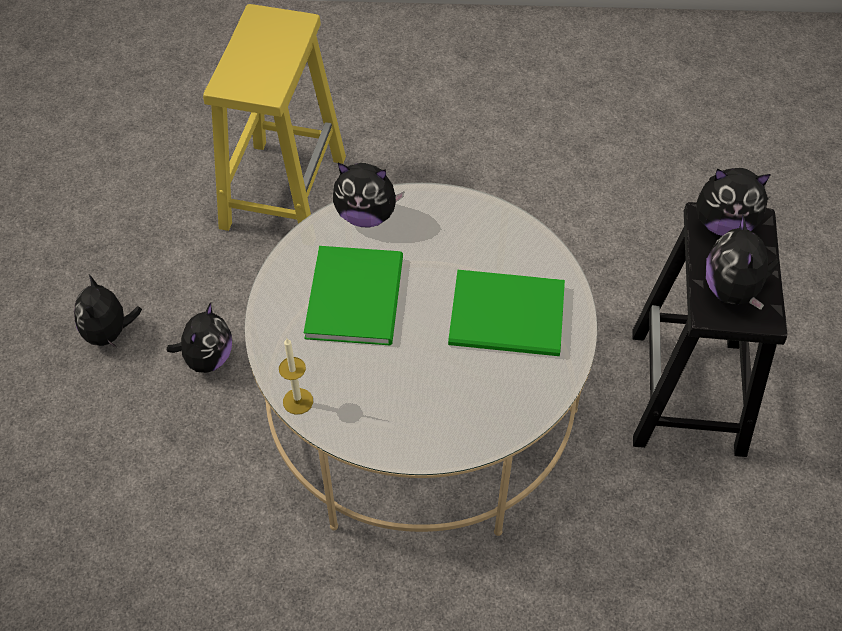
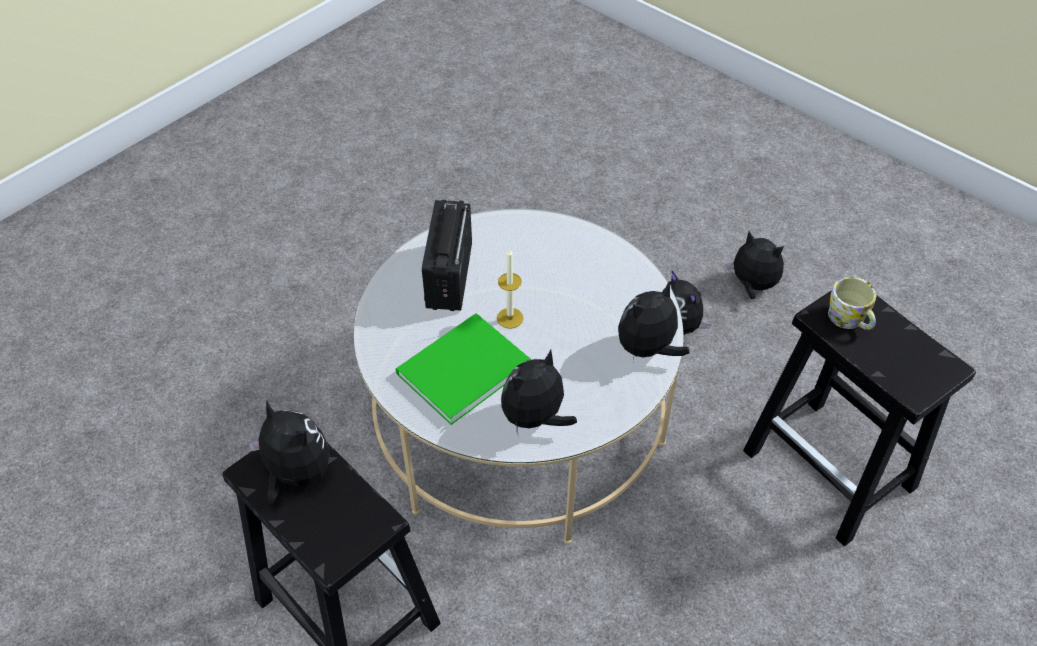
camera: 130 degrees right, 5 degrees down
yellow stool [203,4,346,231] -> black stool [743,290,976,547]
candle [279,338,313,415] -> candle moved to [497,248,524,329]
green book [304,246,403,345] -> none
plush toy [697,168,771,236] -> plush toy moved to [501,349,577,435]
none -> radio [422,199,472,311]
none -> mug [828,277,876,330]

